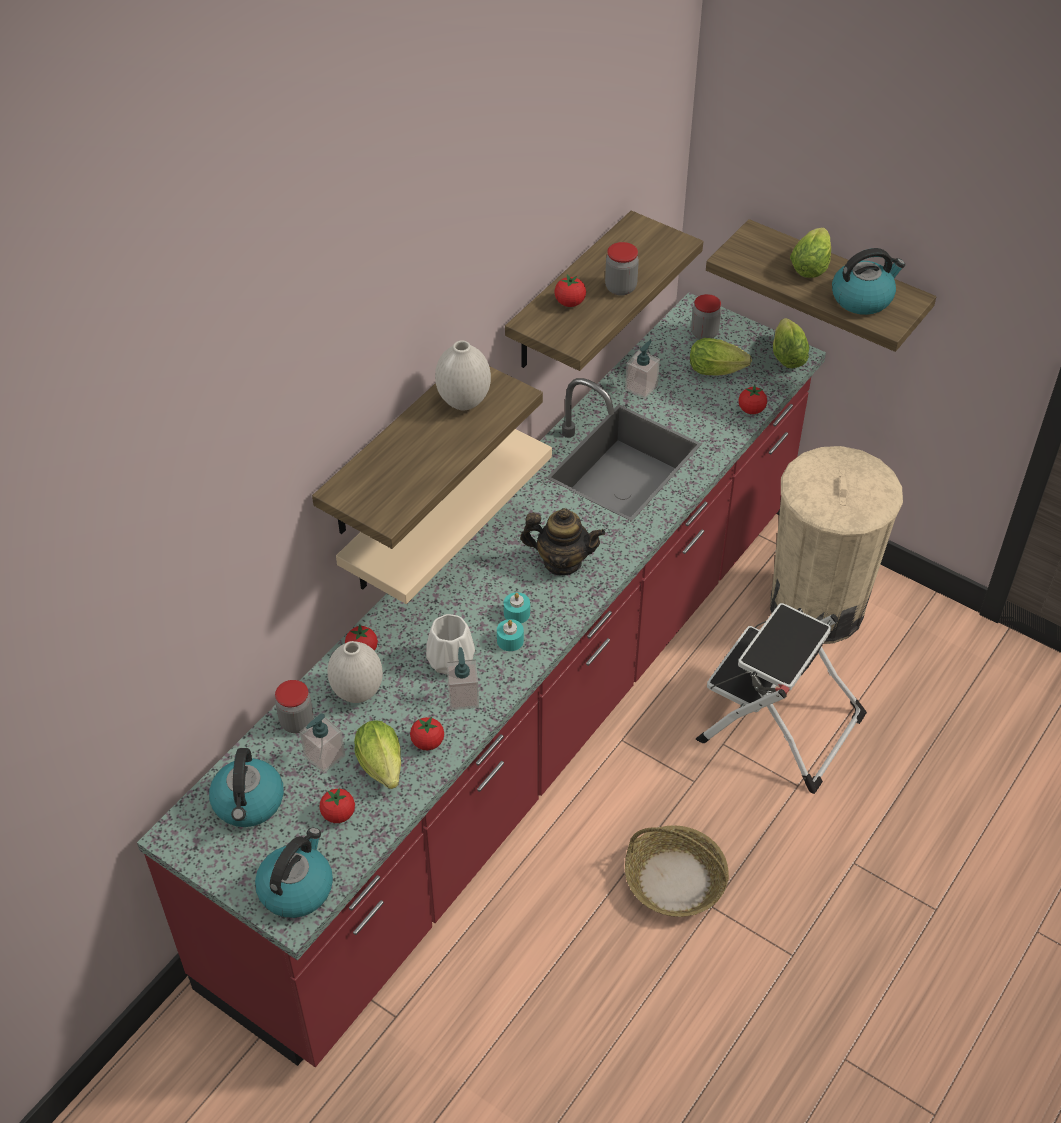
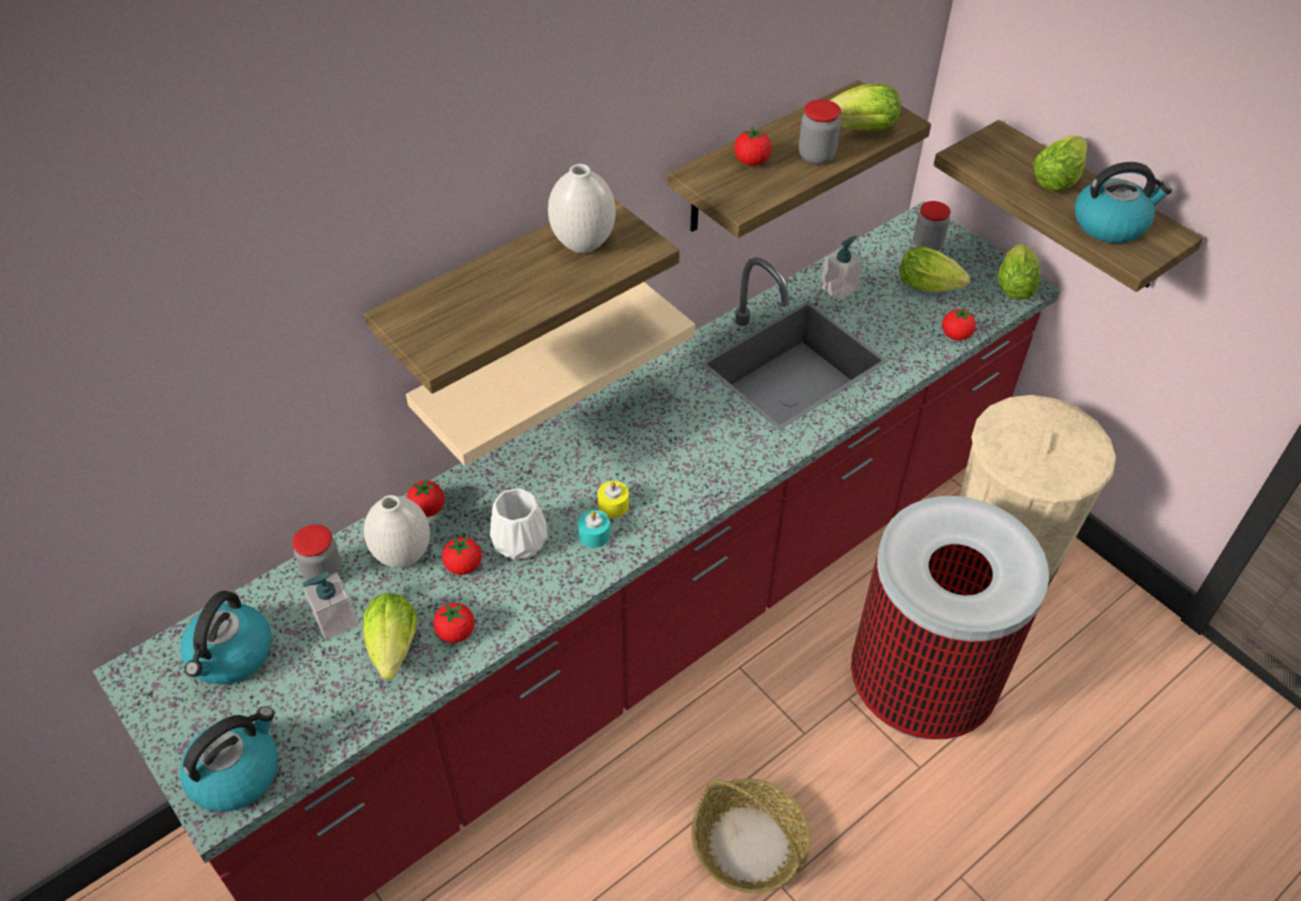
camera: 15 degrees right, 0 degrees up
tomato [320,788,355,823] -> tomato moved to [442,537,482,575]
soap dispenser [447,647,479,710] -> none
turquoise candle [504,592,530,623] -> yellow candle [598,481,629,518]
teapot [520,508,605,576] -> none
step ladder [696,603,867,794] -> trash can [851,496,1049,740]
none -> lettuce [829,84,901,131]

